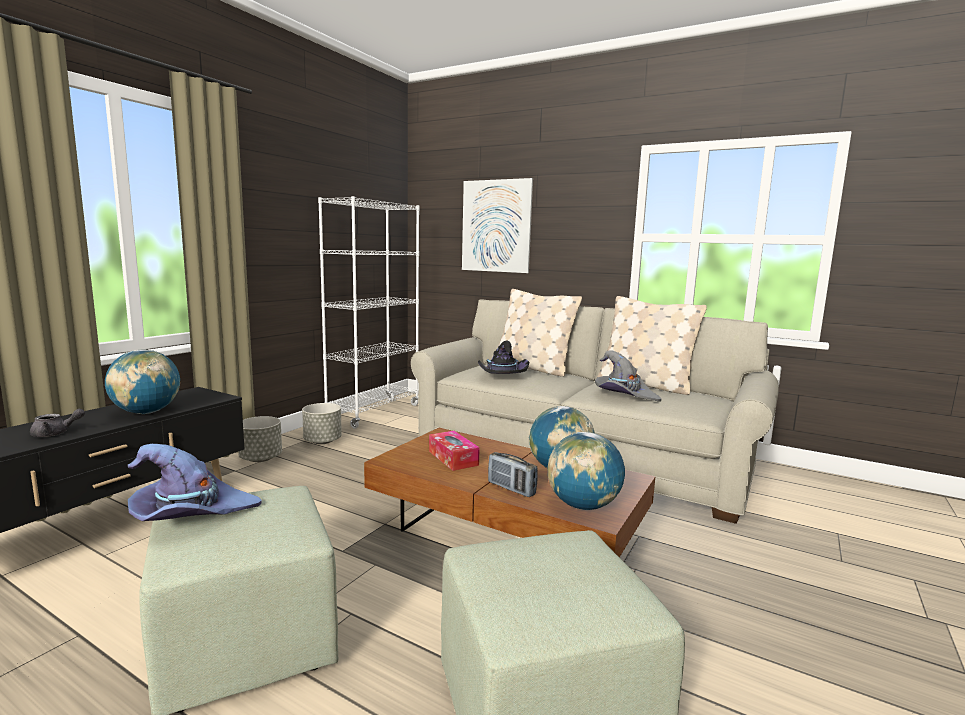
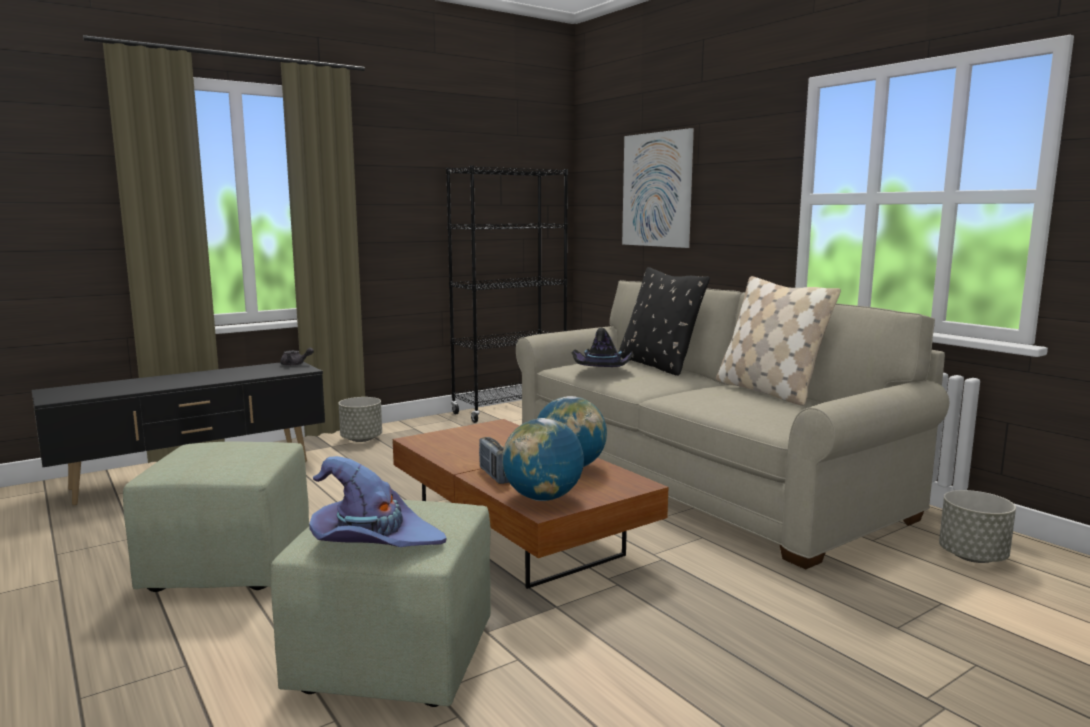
camera: 25 degrees right, 0 degrees up
grey teapot [30,409,85,437] -> grey teapot moved to [280,348,314,366]
globe [105,350,180,414] -> none
purple hat [128,444,262,521] -> purple hat moved to [309,456,447,547]
grey planter [302,403,342,444] -> grey planter moved to [939,490,1016,563]
white bookcase [318,196,419,429] -> black bookcase [446,165,568,423]
tissue box [429,431,480,471] -> none
beige pillow [498,289,582,377] -> black pillow [619,267,710,376]
grey hat [595,350,661,402] -> none

